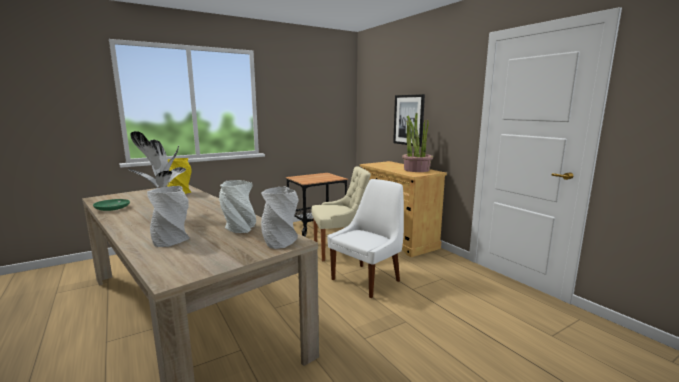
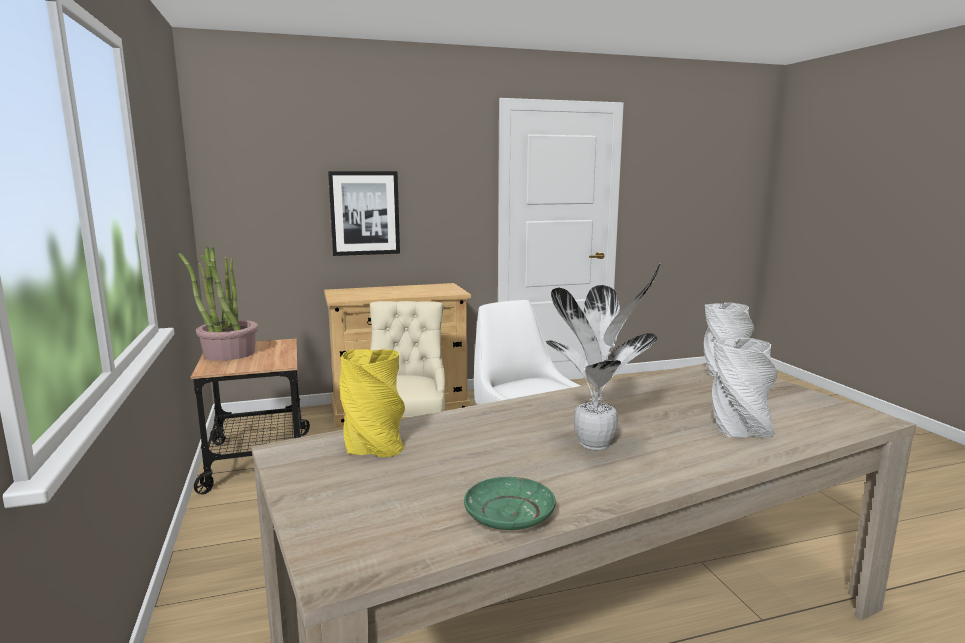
camera: 75 degrees left, 0 degrees up
white vase [219,180,256,233] -> none
potted plant [402,113,433,172] -> potted plant moved to [178,246,258,361]

